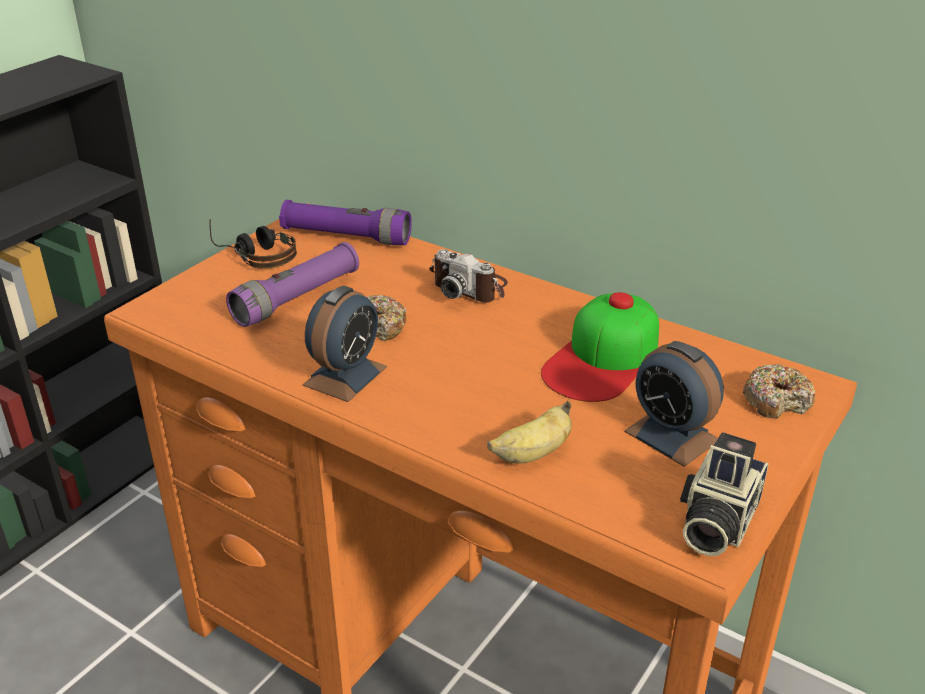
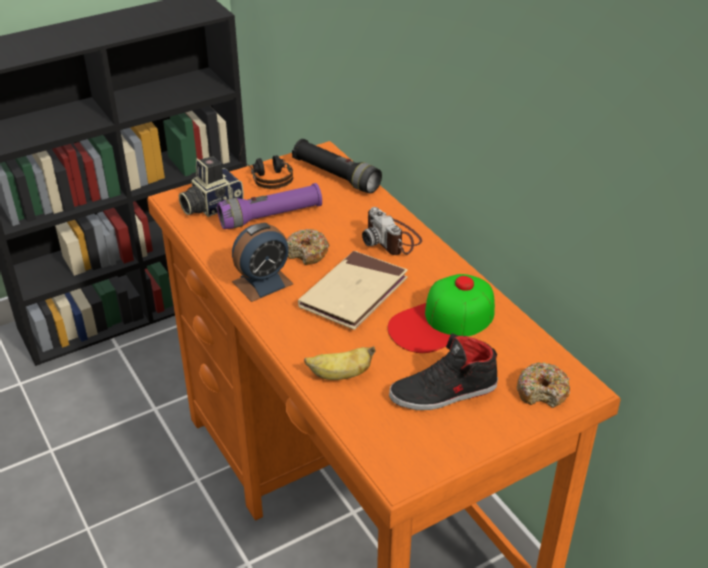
camera: 25 degrees right, 5 degrees up
purple flashlight [279,200,412,245] -> black flashlight [292,139,382,194]
alarm clock [624,341,724,467] -> black shoe [389,333,498,410]
camera [680,432,768,556] -> camera moved to [179,156,244,217]
none -> beige book [298,251,408,330]

